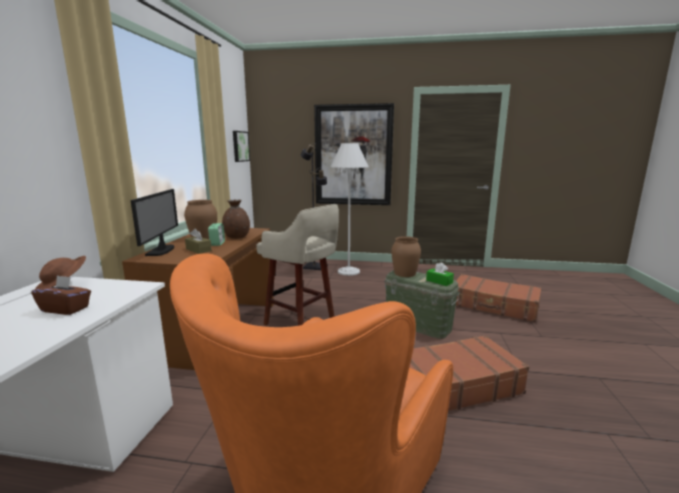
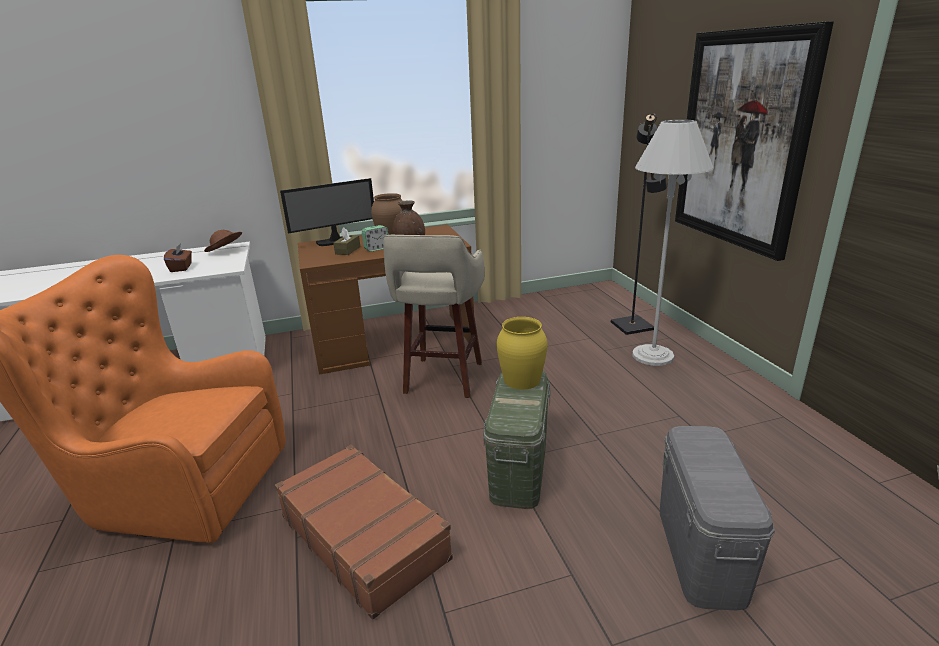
camera: 65 degrees right, 10 degrees up
picture [233,131,250,162] -> none
brown vase [391,236,421,277] -> yellow vase [496,317,548,390]
green tissue box [426,263,454,286] -> none
brown suitcase [456,274,542,323] -> grey storage box [660,426,775,610]

